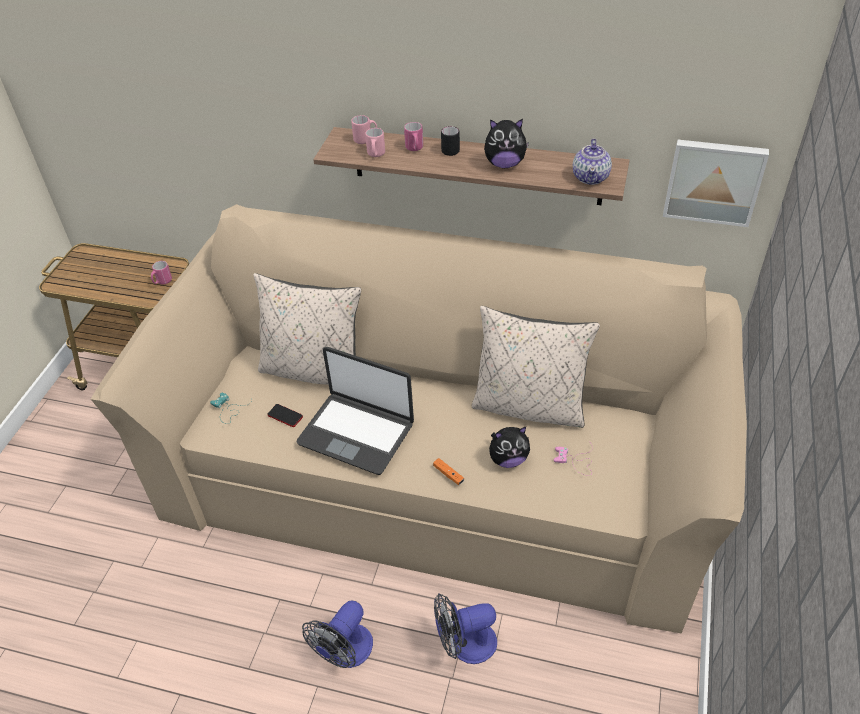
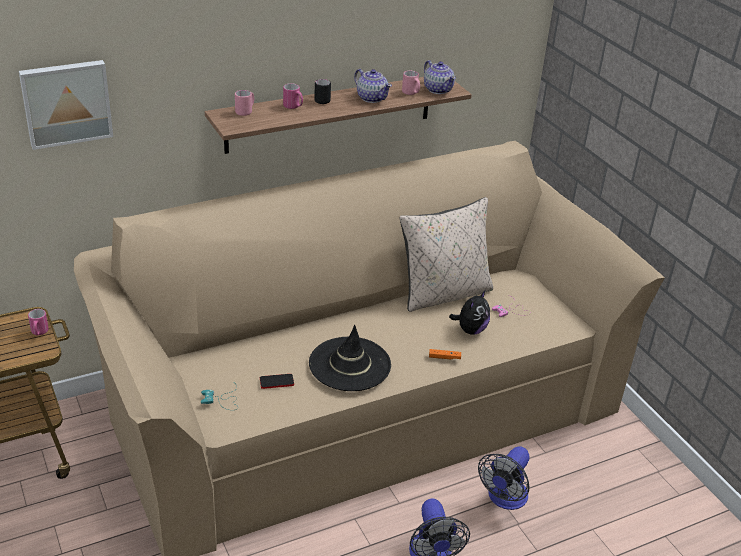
camera: 45 degrees left, 10 degrees down
beige pillow [254,273,361,385] -> none
laptop [296,347,414,475] -> black hat [309,325,391,391]
pink mug [365,128,385,157] -> pink mug moved to [402,71,420,95]
plush toy [484,119,529,168] -> teapot [354,69,392,103]
picture [663,140,769,227] -> picture moved to [19,60,113,150]

